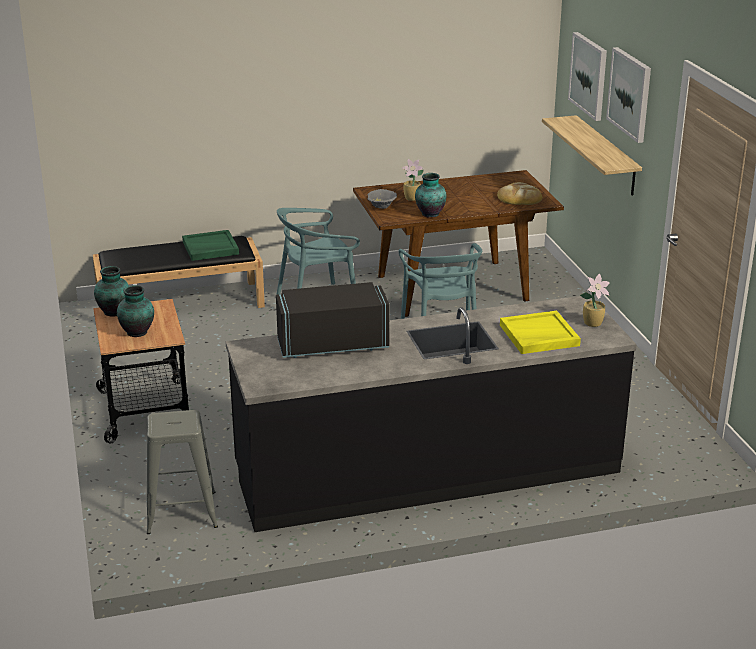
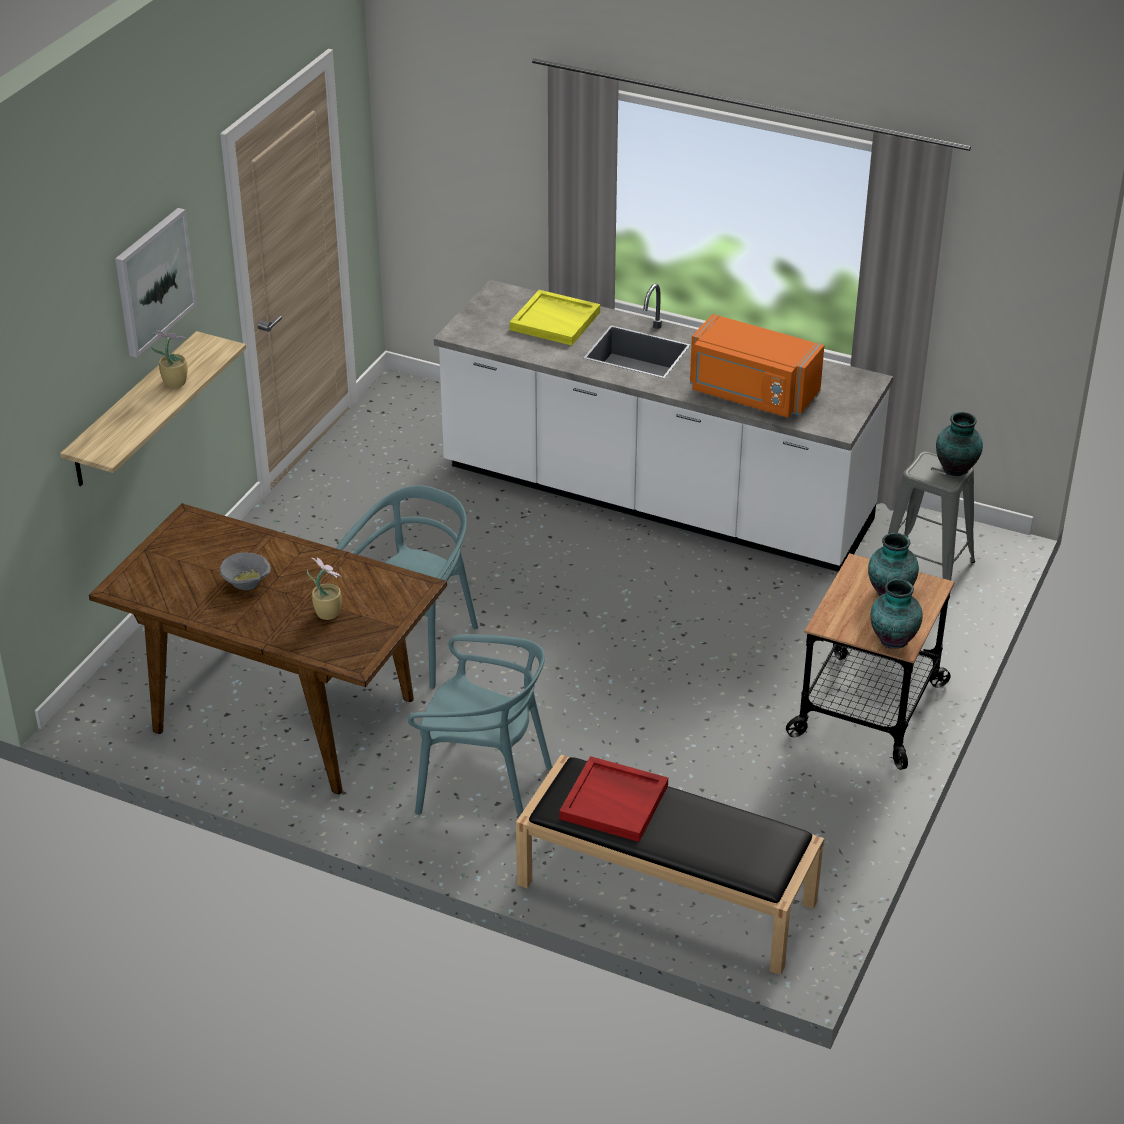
camera: 140 degrees left, 10 degrees up
green tray [182,230,239,261] -> red tray [559,756,668,842]
black counter [226,296,637,532] -> white counter [434,280,893,572]
black microwave [276,282,389,358] -> orange microwave [690,314,824,418]
grey bowl [368,189,397,209] -> grey bowl moved to [219,553,271,590]
vase [415,173,446,218] -> vase moved to [936,412,983,476]
bread [497,182,542,205] -> none
picture [568,32,607,121] -> none
potted plant [580,273,610,327] -> potted plant moved to [151,331,187,388]

